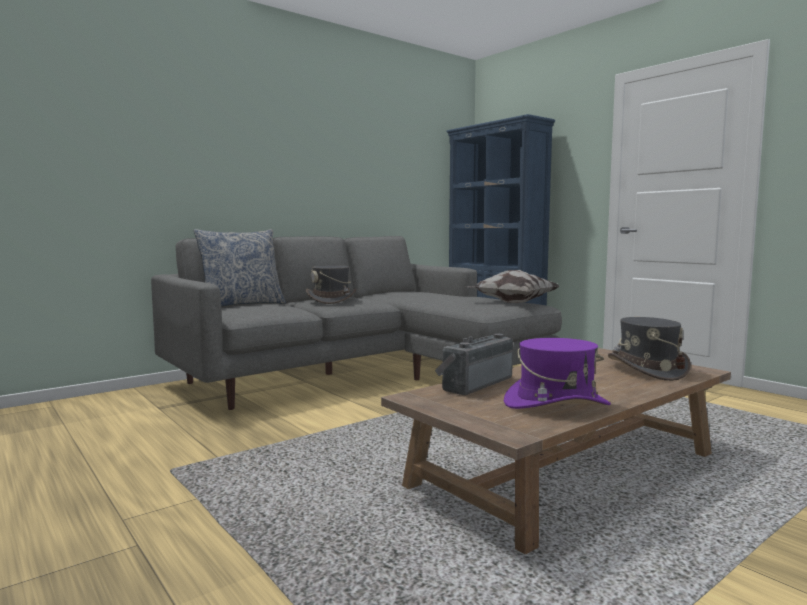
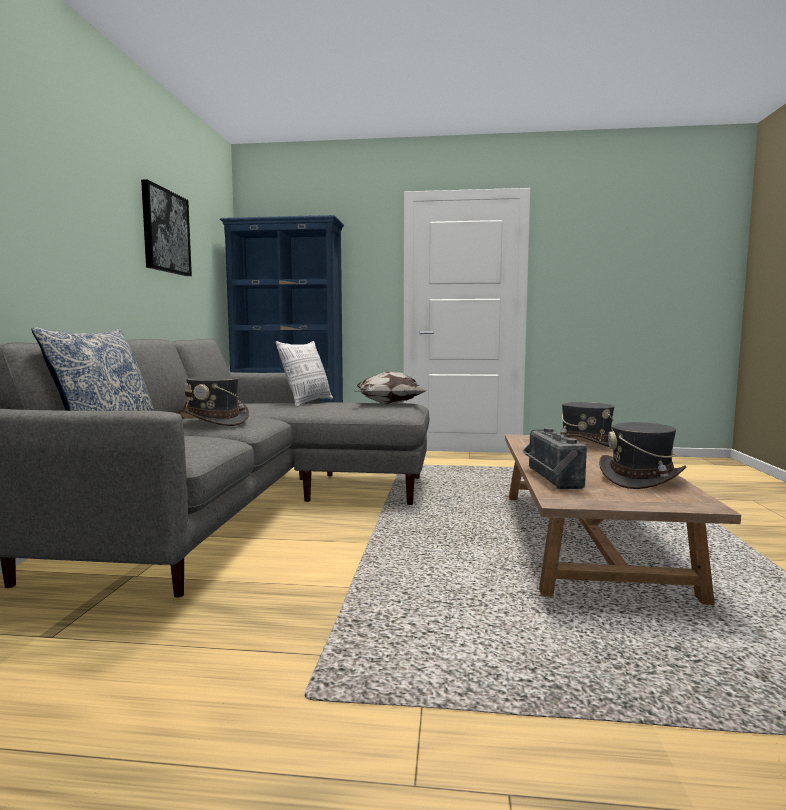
camera: 45 degrees left, 0 degrees up
purple hat [504,338,611,409] -> grey hat [599,422,687,489]
none -> picture [141,179,192,276]
none -> pillow [276,341,333,407]

